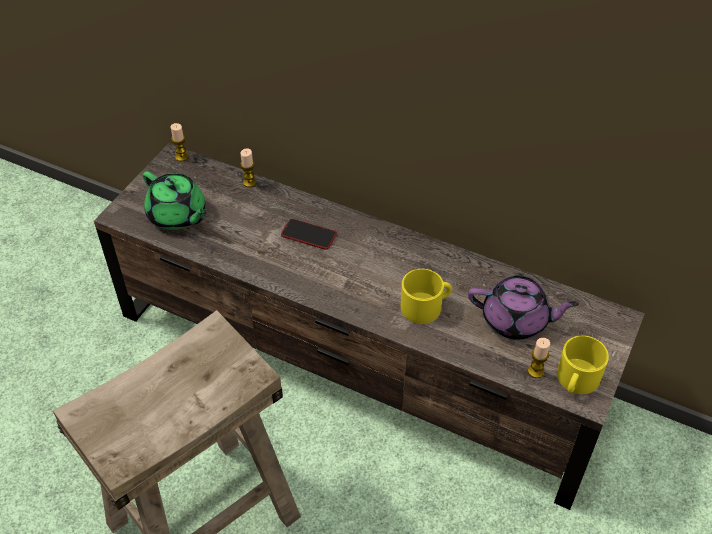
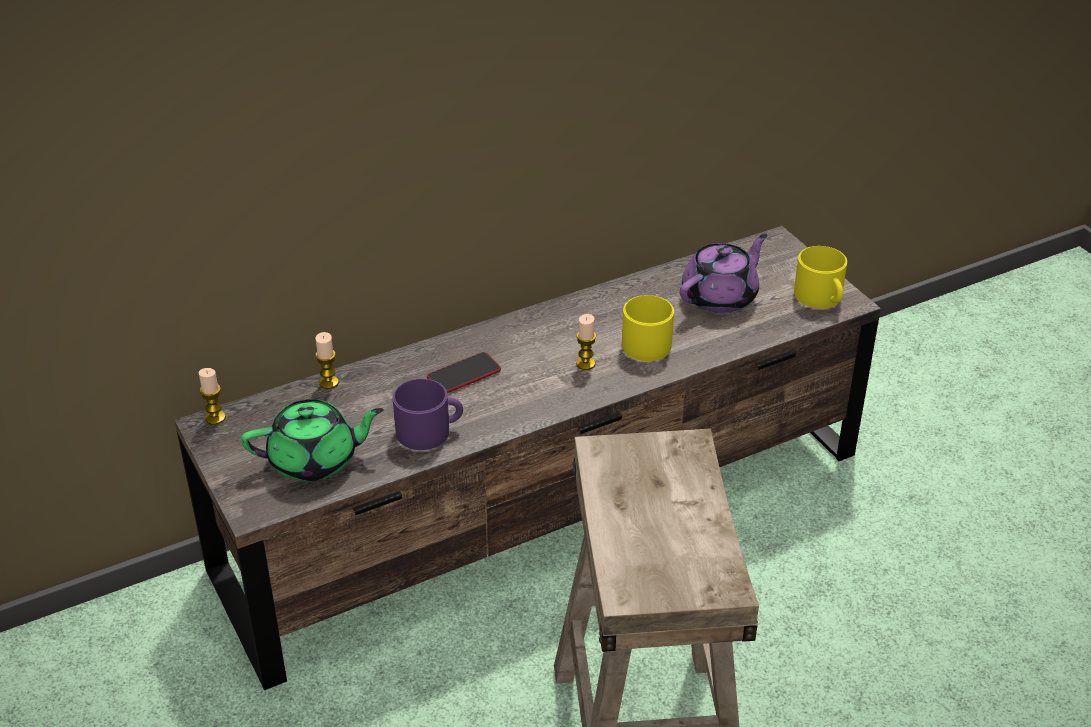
camera: 55 degrees left, 10 degrees down
candle [528,338,550,378] -> candle moved to [576,314,596,370]
none -> purple mug [393,379,463,450]

